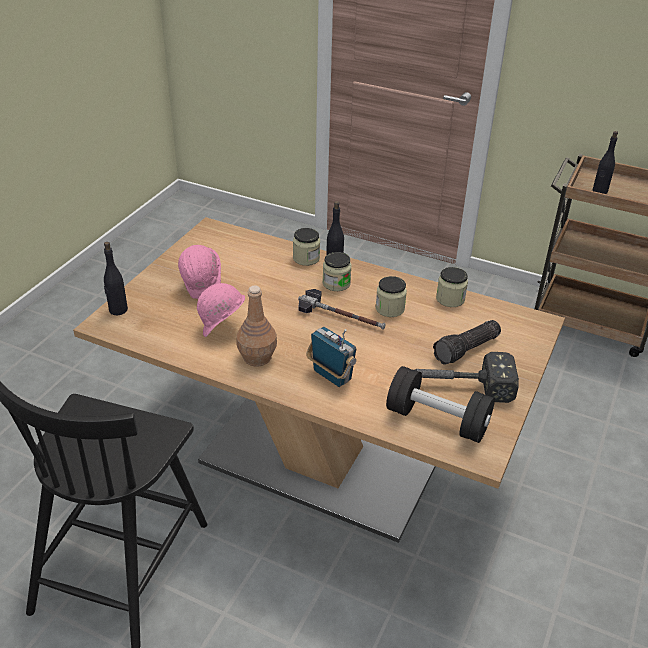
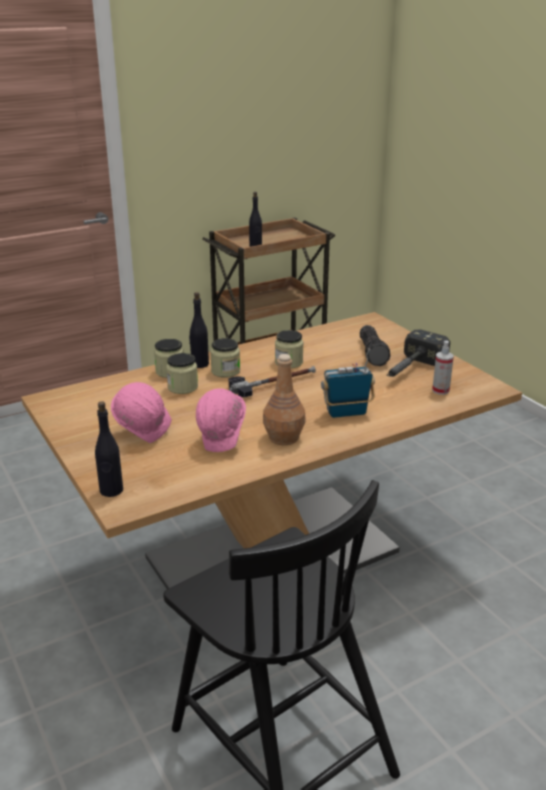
camera: 55 degrees left, 10 degrees down
black dumbbell [386,366,495,443] -> spray bottle [432,340,454,395]
jar [436,267,468,307] -> jar moved to [166,353,198,394]

